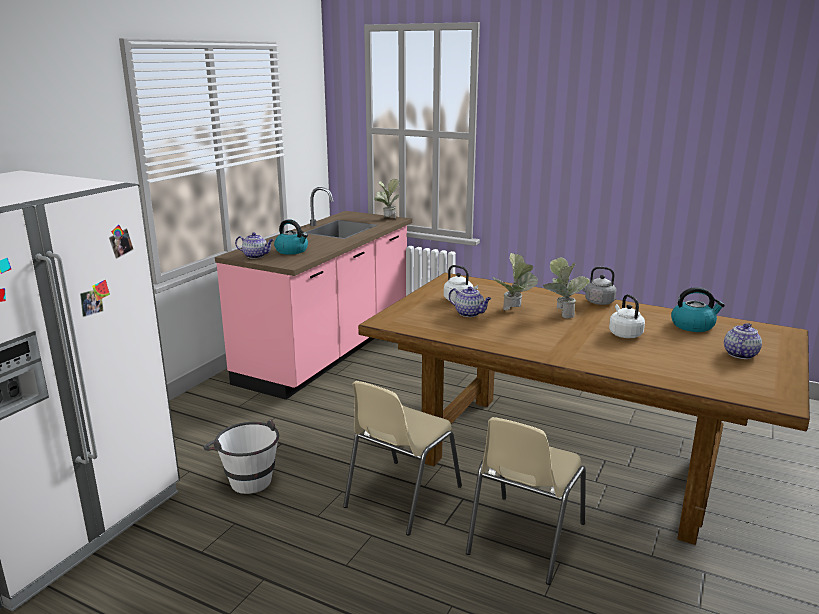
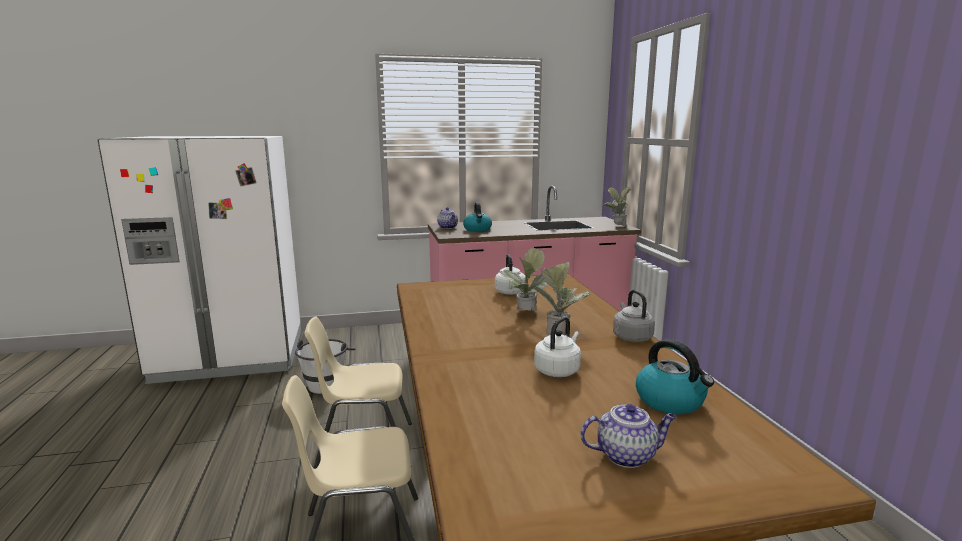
camera: 50 degrees right, 5 degrees down
teapot [449,287,491,317] -> none

